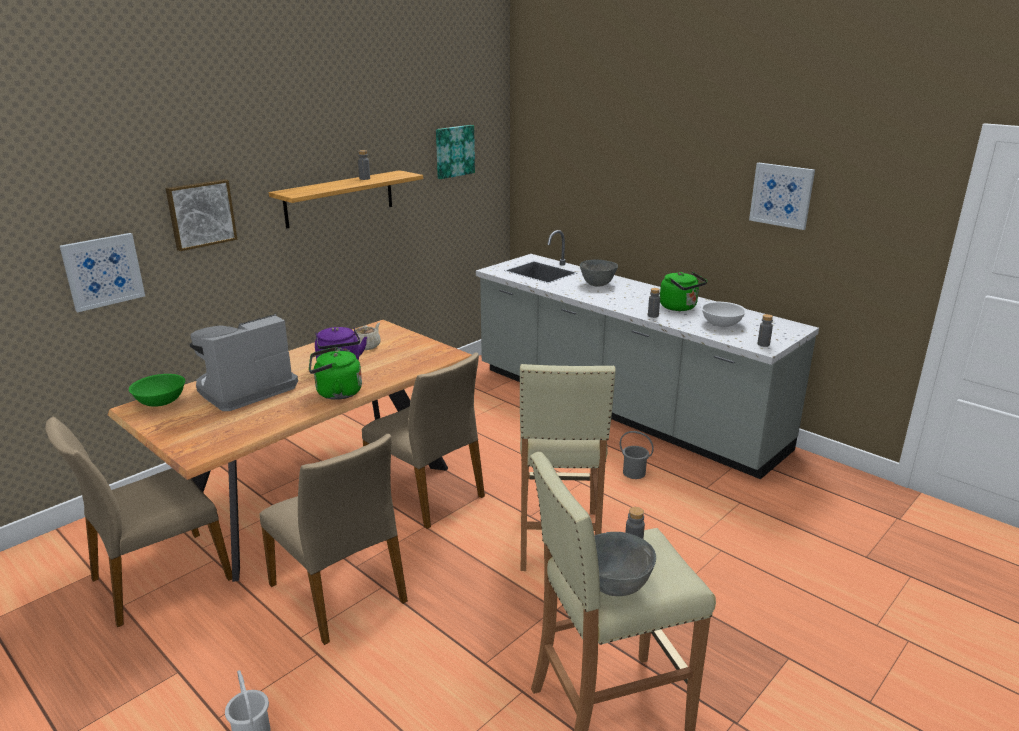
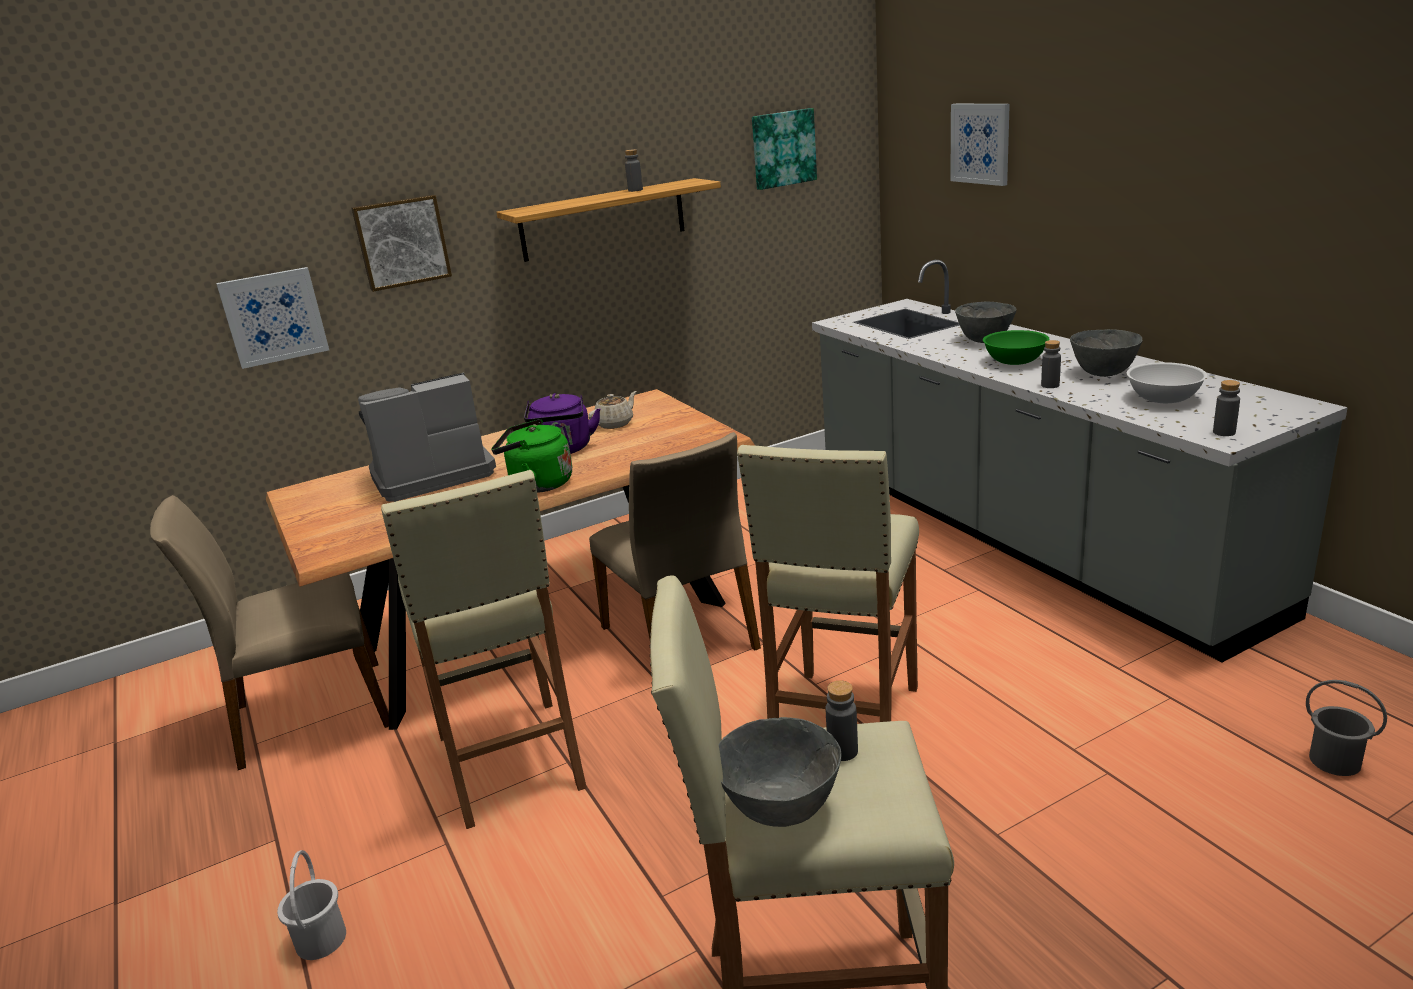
camera: 20 degrees right, 0 degrees up
green bowl [129,374,185,407] -> green bowl moved to [983,330,1049,365]
beige chair [260,434,408,645] -> beige stool [381,470,587,829]
grey bucket [620,431,654,479] -> grey bucket moved to [1306,680,1387,776]
green kettle [660,272,707,311] -> grey bowl [1070,329,1142,377]
picture [749,163,815,230] -> picture moved to [950,104,1010,186]

